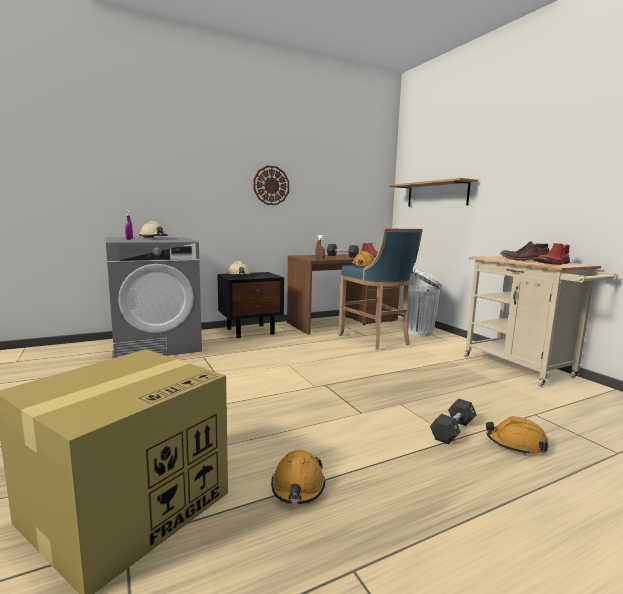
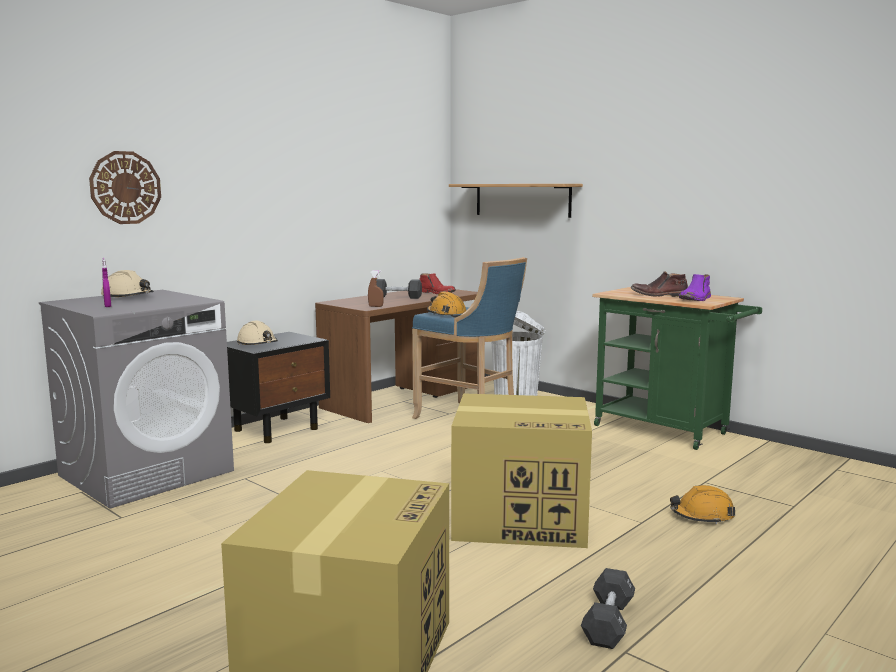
camera: 20 degrees left, 0 degrees up
wall clock [254,166,289,205] -> wall clock moved to [89,151,161,224]
orange hard hat [271,450,326,504] -> none
black dumbbell [430,399,477,444] -> black dumbbell moved to [581,568,635,649]
beige cart [464,256,618,387] -> green cart [592,287,762,450]
red boot [536,243,570,265] -> purple boot [679,274,711,301]
none -> cardboard box [451,393,592,548]

